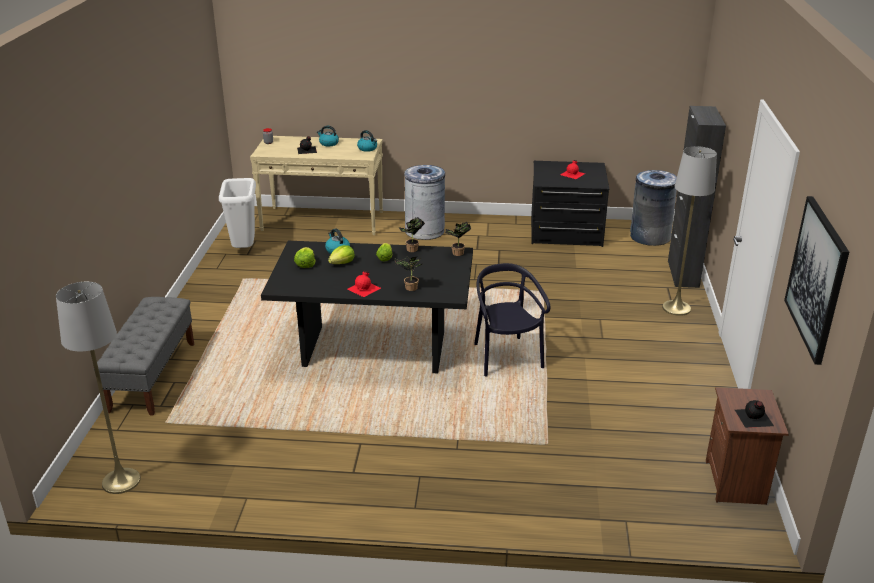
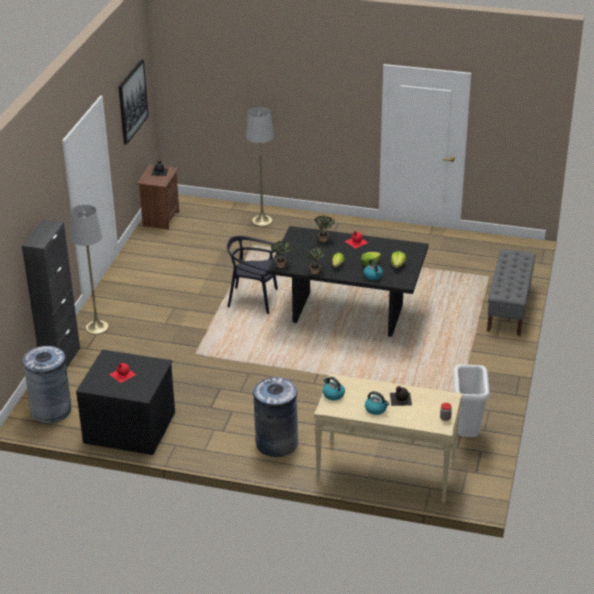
camera: 170 degrees left, 5 degrees up
grey floor lamp [56,282,141,494] -> grey floor lamp moved to [246,107,274,227]
black chair [474,263,550,377] -> black chair turned 105 degrees clockwise [227,236,278,314]

